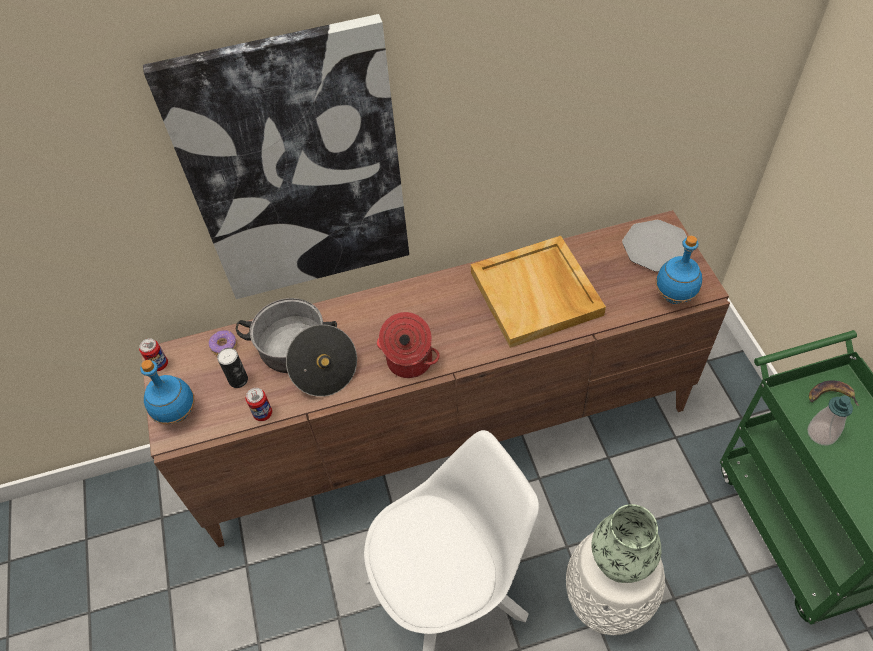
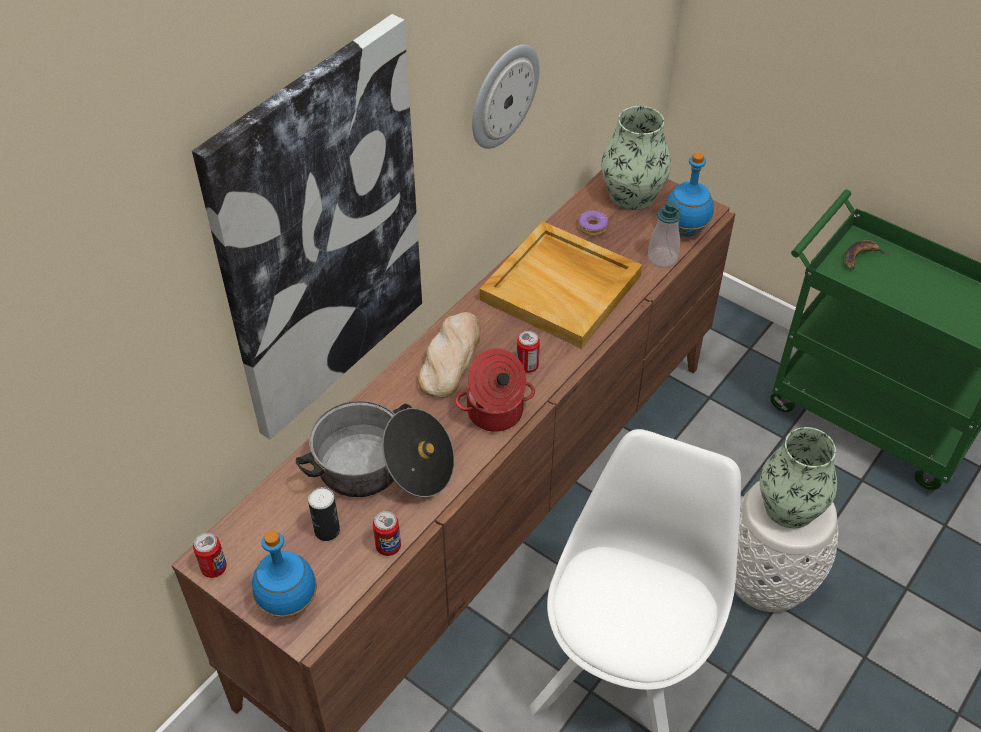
camera: 40 degrees left, 5 degrees down
donut [209,330,237,356] -> donut moved to [579,210,608,236]
plate [622,220,687,272] -> vase [601,106,671,210]
soap dispenser [807,395,853,446] -> soap dispenser moved to [648,200,681,267]
none -> bread [418,312,481,399]
none -> wall clock [472,45,540,149]
none -> can [517,331,540,373]

